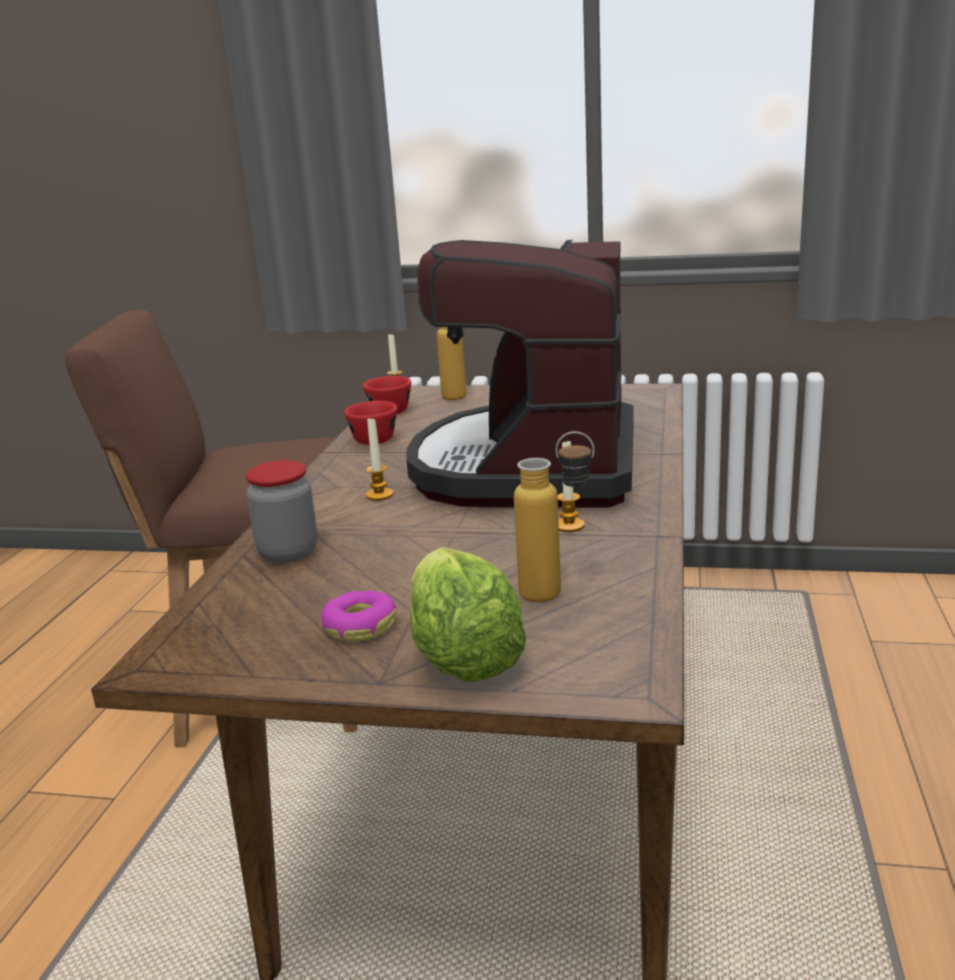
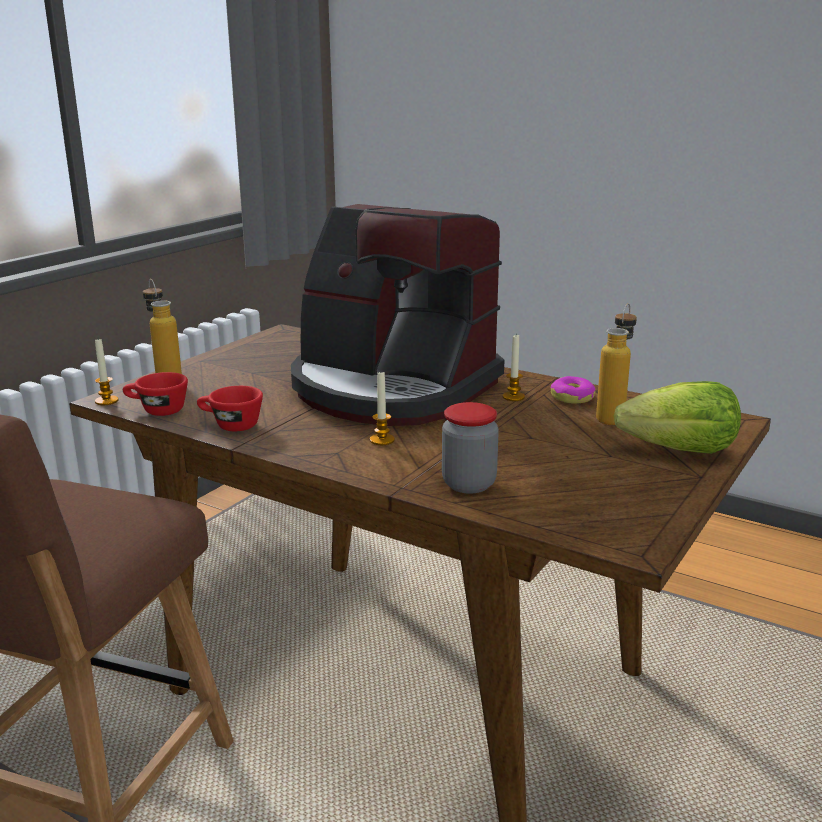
camera: 70 degrees left, 0 degrees up
donut [321,591,396,641] -> donut moved to [551,376,596,404]

